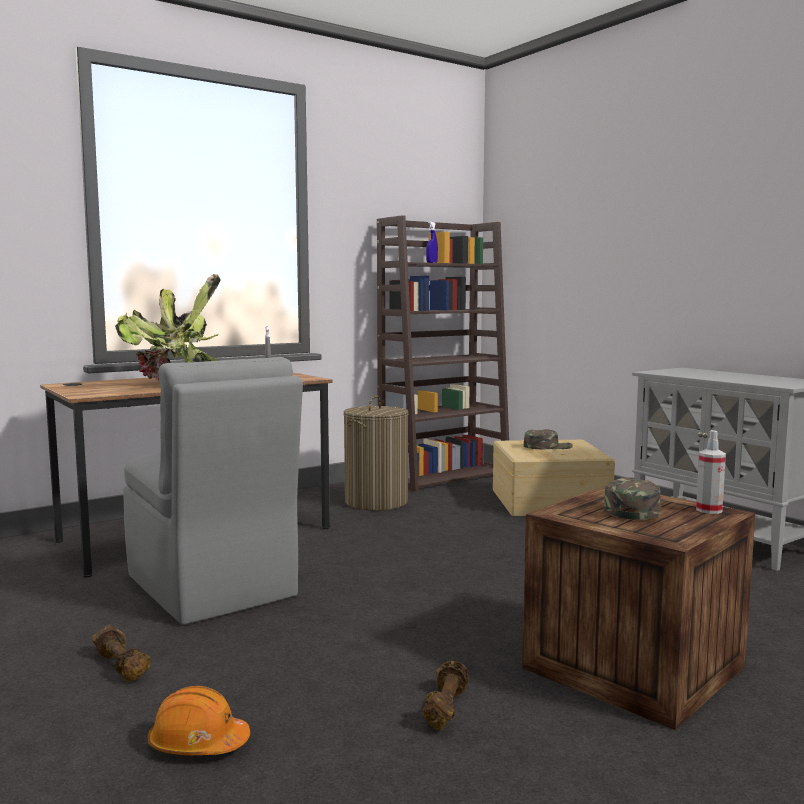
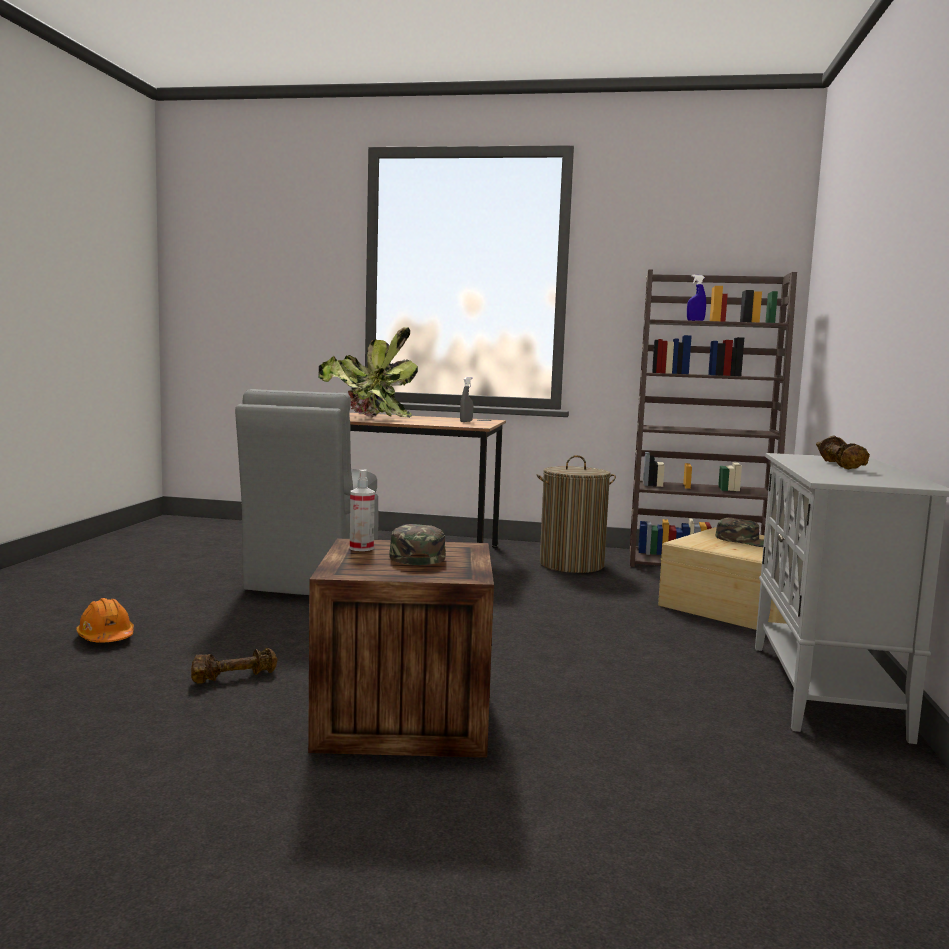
camera: 45 degrees right, 0 degrees up
brown dumbbell [92,624,151,682] -> brown dumbbell moved to [816,435,870,469]
green cap [603,477,661,520] -> green cap turned 75 degrees counterclockwise [389,524,446,565]
spray bottle [696,430,726,514] -> spray bottle moved to [350,469,375,551]

